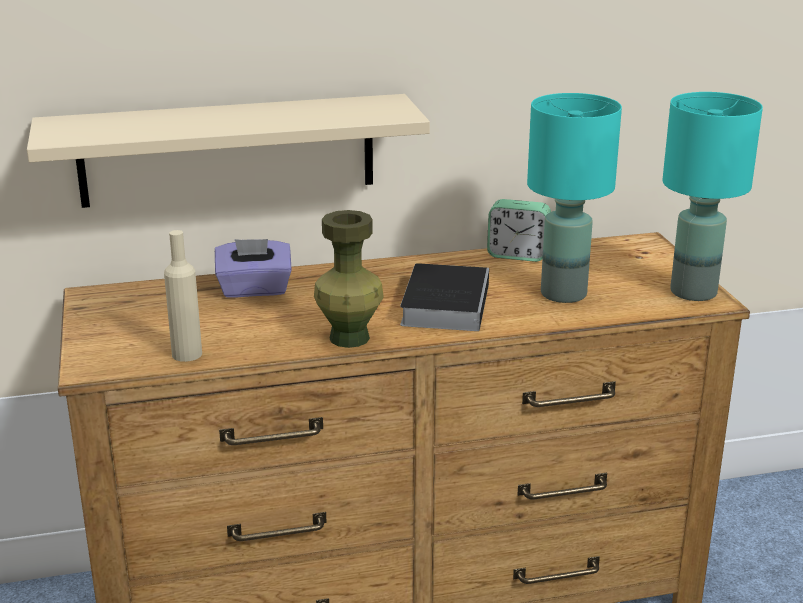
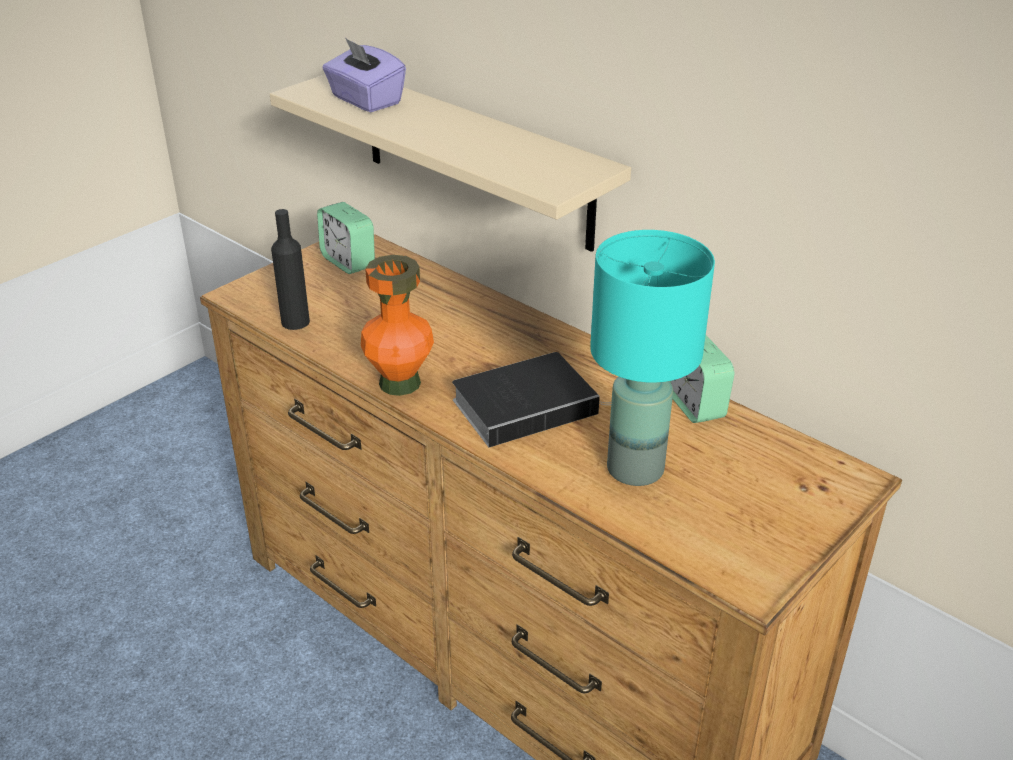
camera: 55 degrees right, 10 degrees up
beige bottle [164,230,202,362] -> black bottle [271,209,310,330]
purple tissue box [215,239,292,298] -> purple tissue box moved to [323,38,406,112]
green vase [314,210,384,348] -> orange vase [361,255,434,396]
turquoise table lamp [662,92,763,301] -> none
none -> alarm clock [317,202,375,274]

